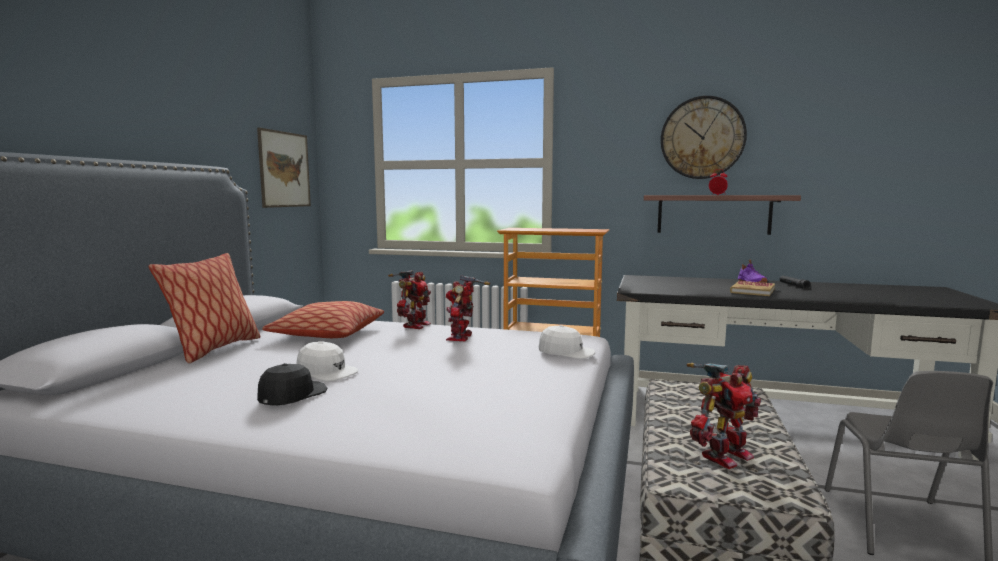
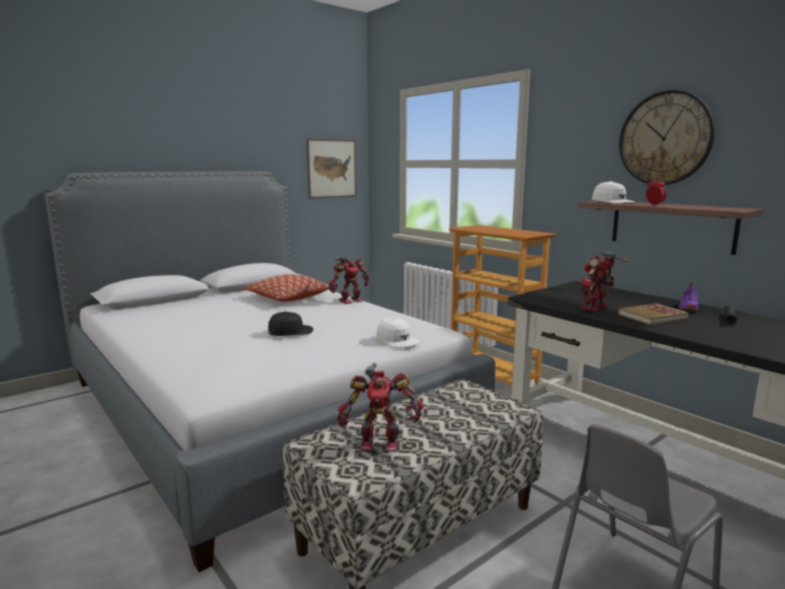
camera: 35 degrees right, 5 degrees up
pillow [148,253,261,363] -> none
black cap [257,363,327,405] -> black cap moved to [268,311,313,336]
white cap [296,341,358,381] -> white cap moved to [592,181,635,204]
toy robot [446,275,490,341] -> toy robot moved to [579,251,629,311]

